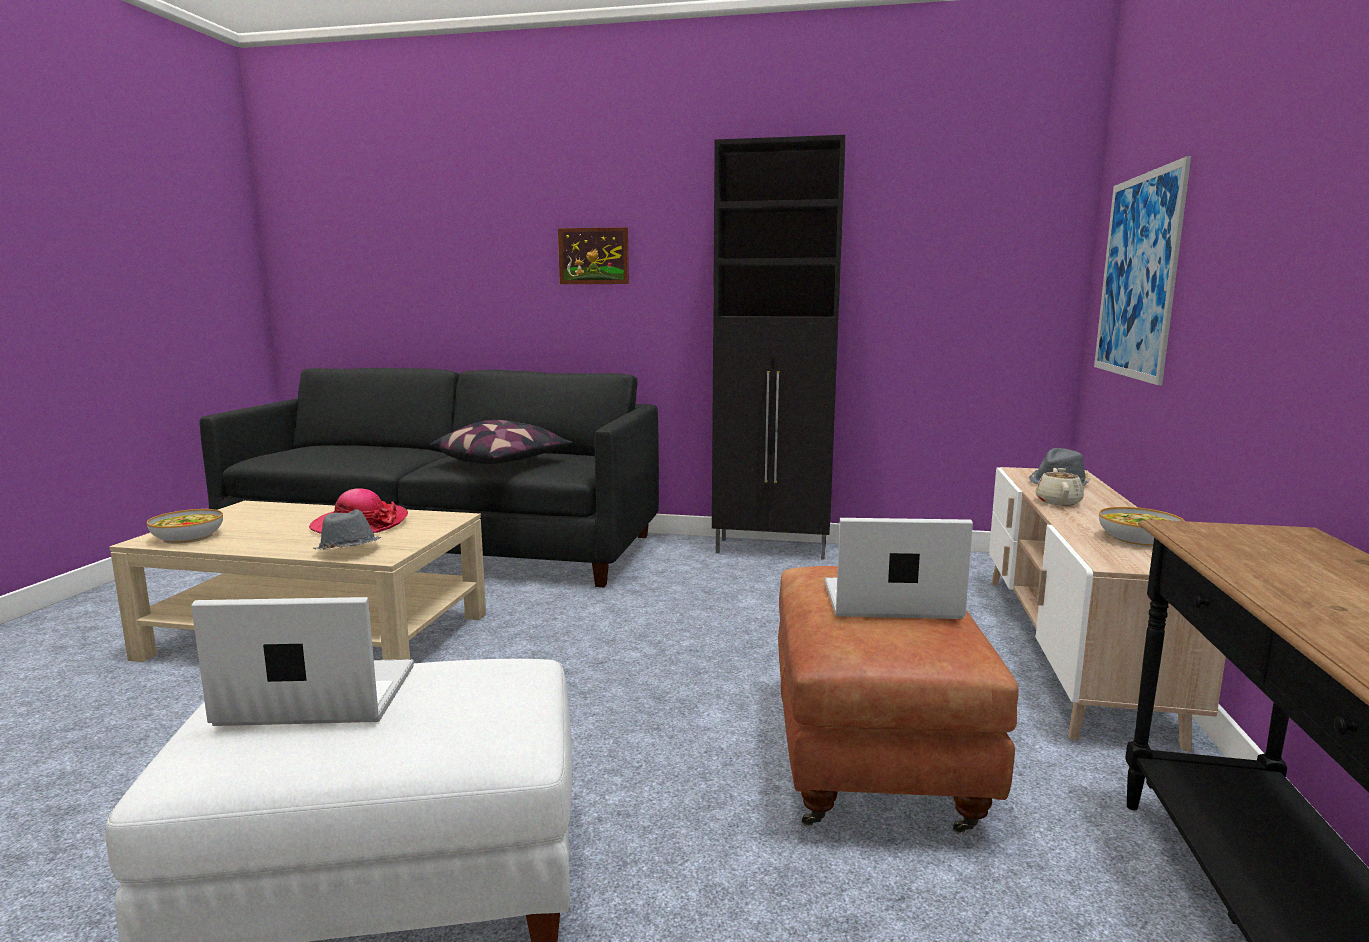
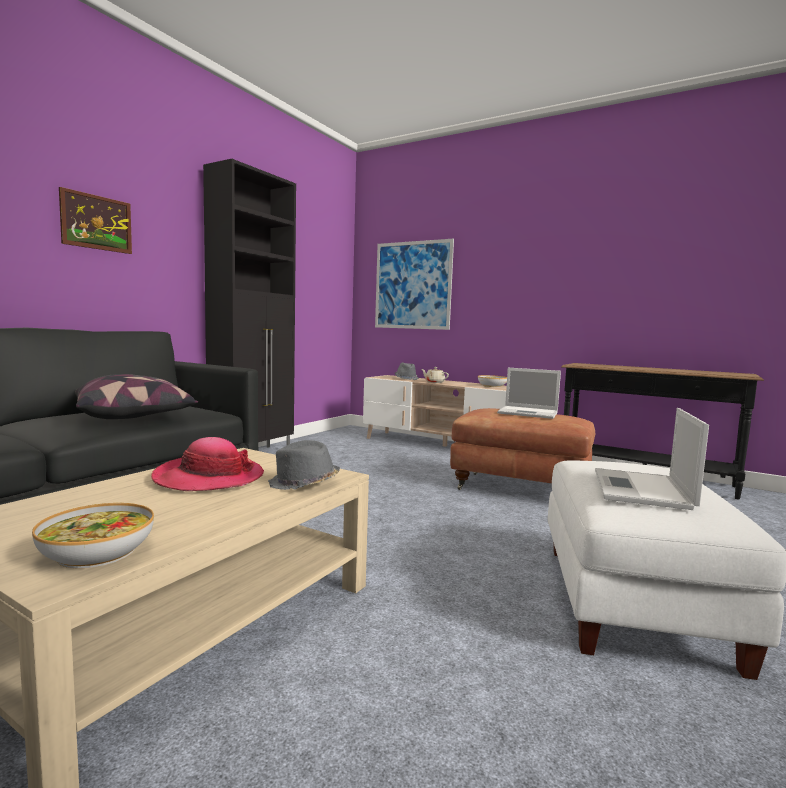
camera: 70 degrees left, 5 degrees down
laptop [825,518,973,619] -> laptop turned 90 degrees counterclockwise [497,368,561,419]

